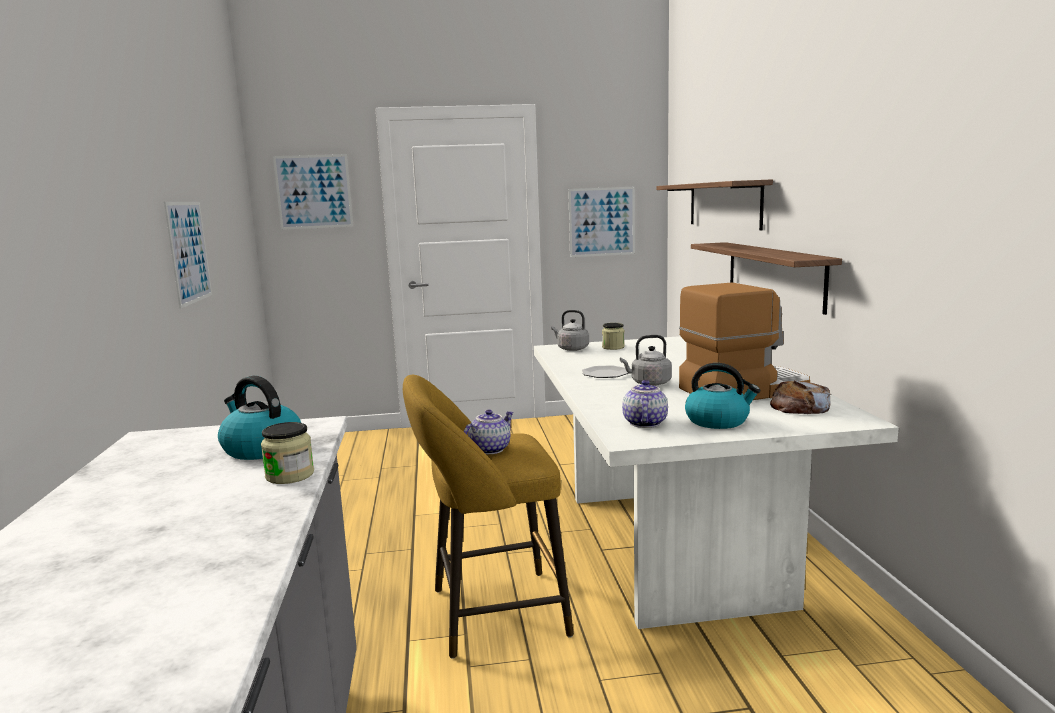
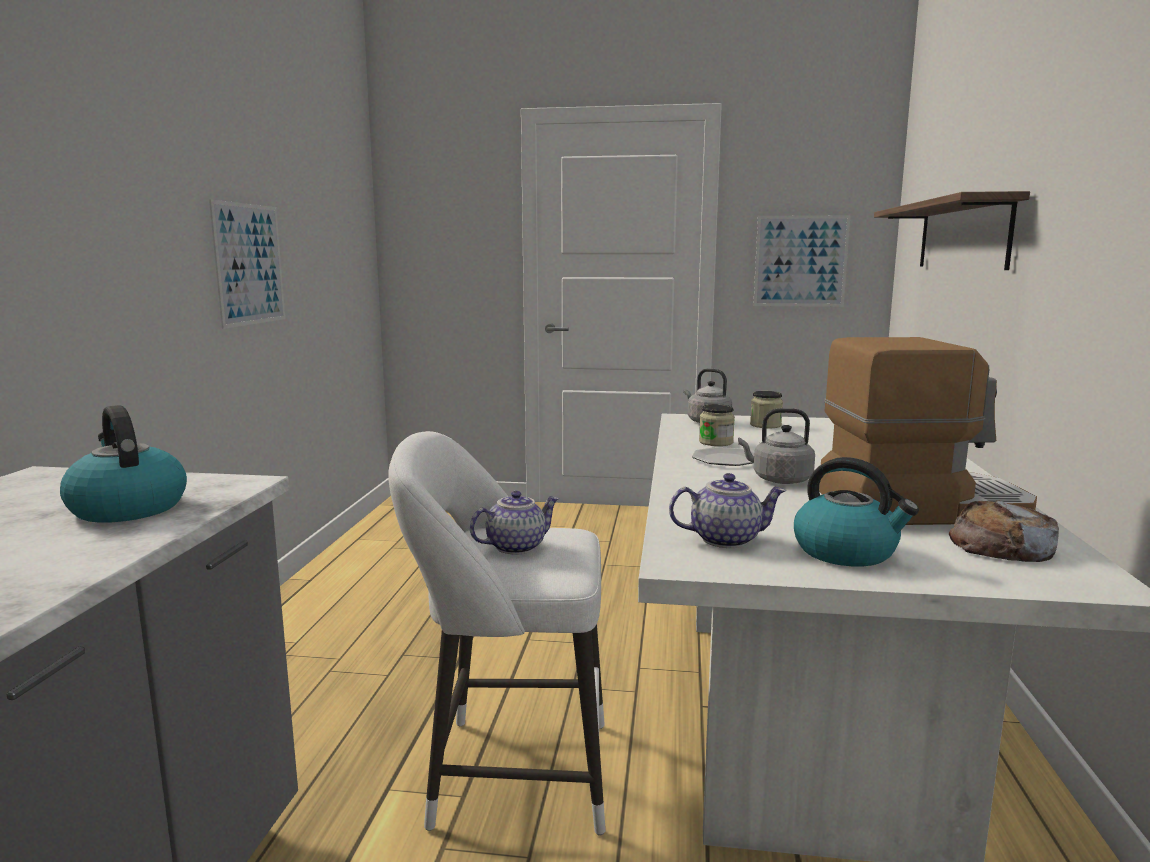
camera: 15 degrees right, 0 degrees up
jar [261,422,314,484] -> jar moved to [699,404,735,446]
picture [273,154,354,230] -> none
yellow stool [403,375,574,659] -> white stool [389,431,606,836]
teapot [622,380,668,428] -> teapot turned 60 degrees clockwise [669,473,786,548]
shelf [691,242,842,315] -> none

